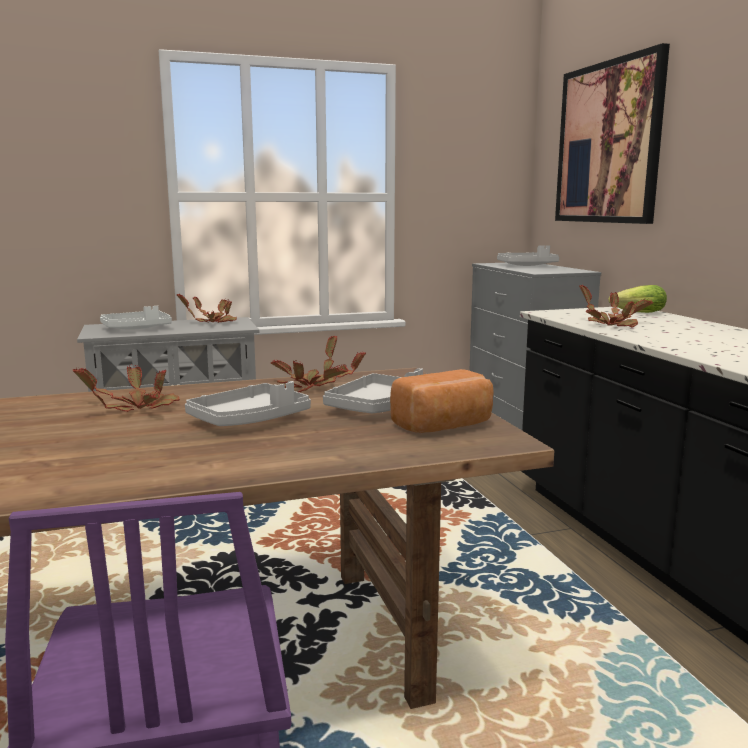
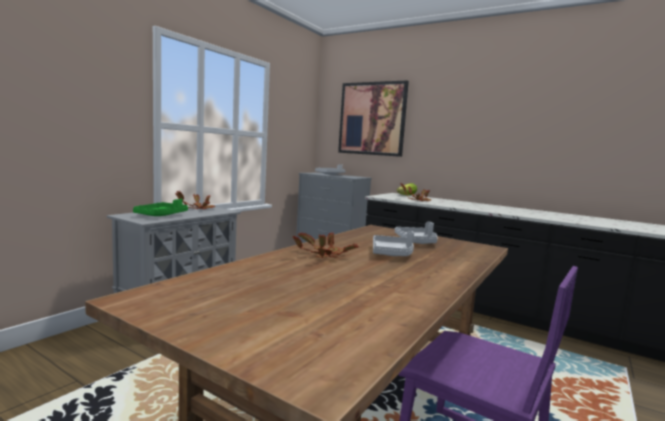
camera: 40 degrees left, 5 degrees down
white tray [100,305,172,330] -> green tray [133,199,188,216]
potted plant [271,336,366,392] -> none
bread [390,369,494,433] -> none

